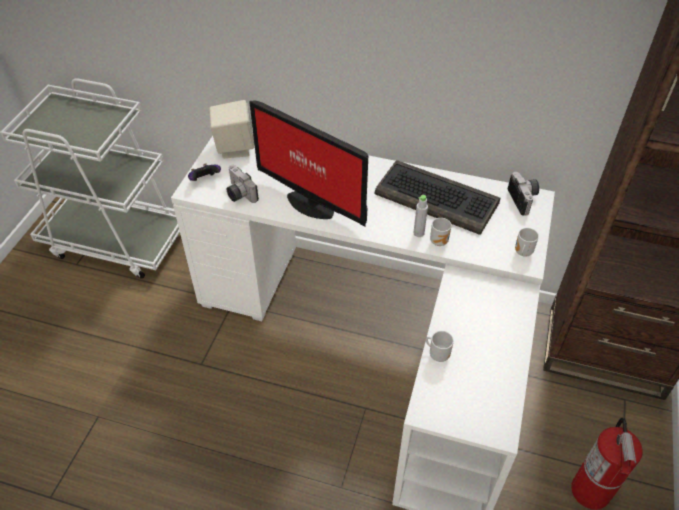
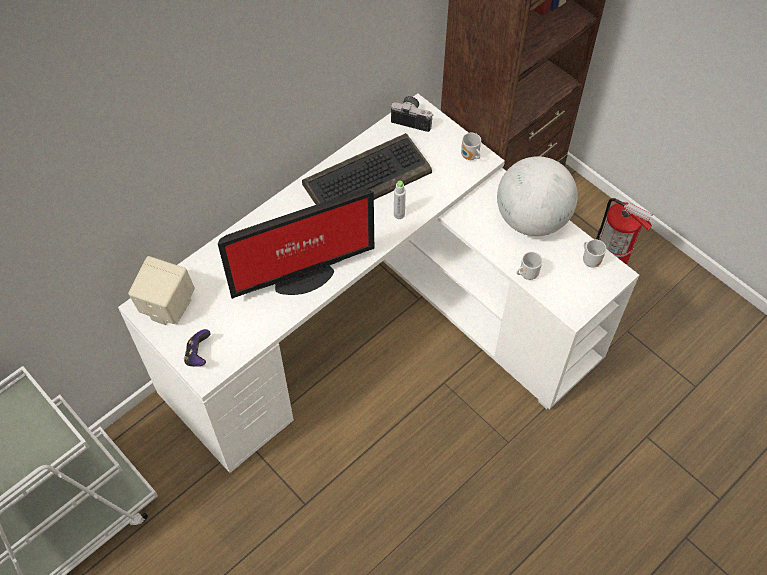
camera: 60 degrees left, 10 degrees up
camera [226,165,259,203] -> none
mug [430,218,452,246] -> mug moved to [583,239,606,268]
none -> globe [497,156,578,236]

